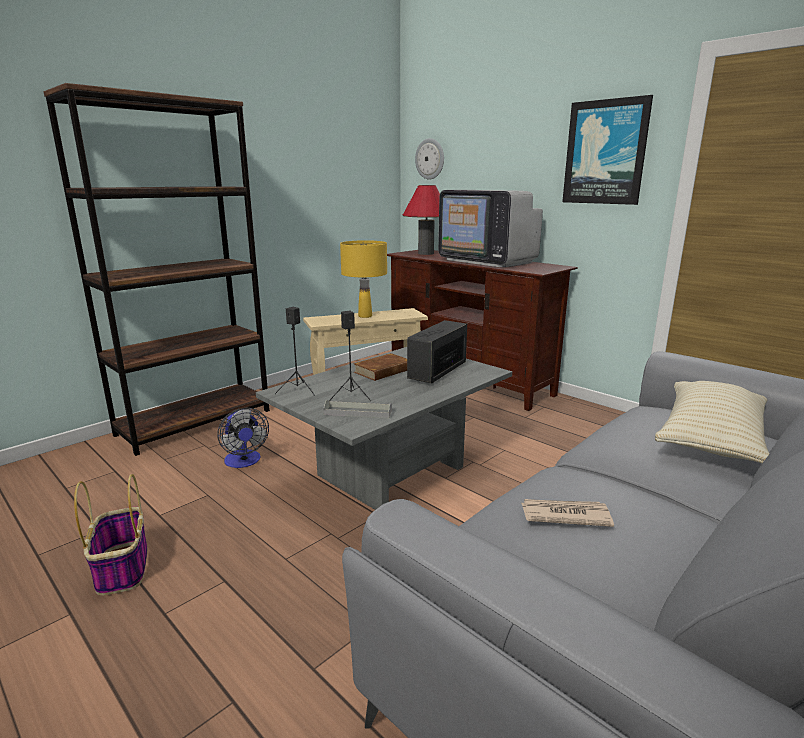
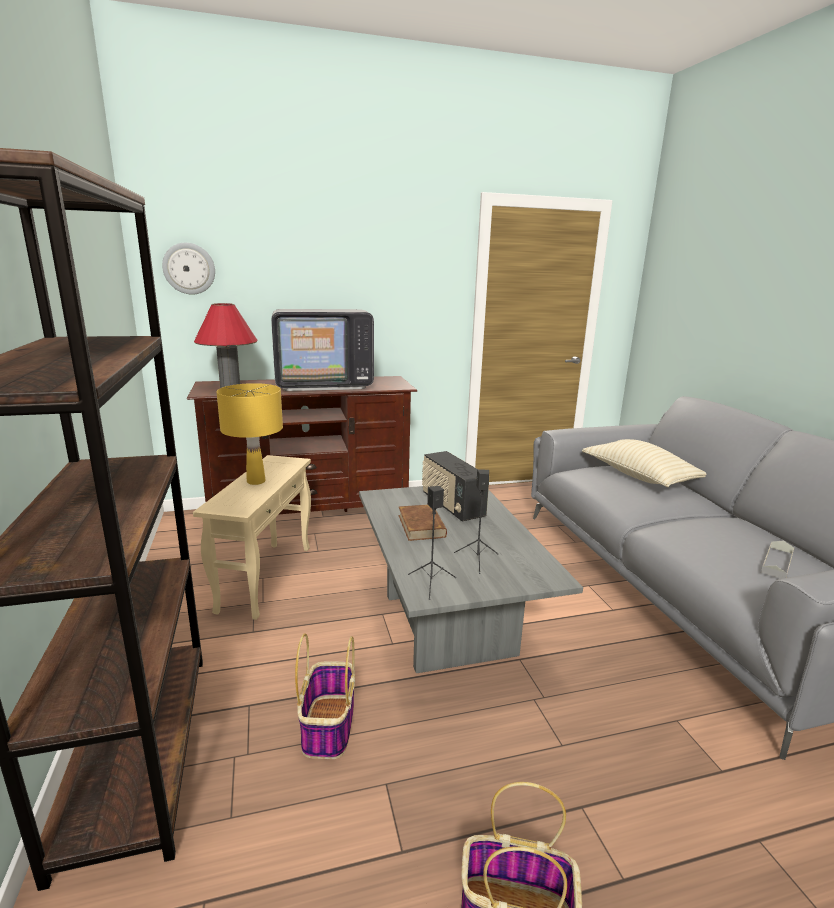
camera: 60 degrees left, 0 degrees up
fan [217,408,269,468] -> basket [295,633,355,759]
grey tray [323,400,392,418] -> grey tray moved to [761,541,794,579]
newspaper [521,499,614,527] -> none
picture [562,95,653,205] -> none

